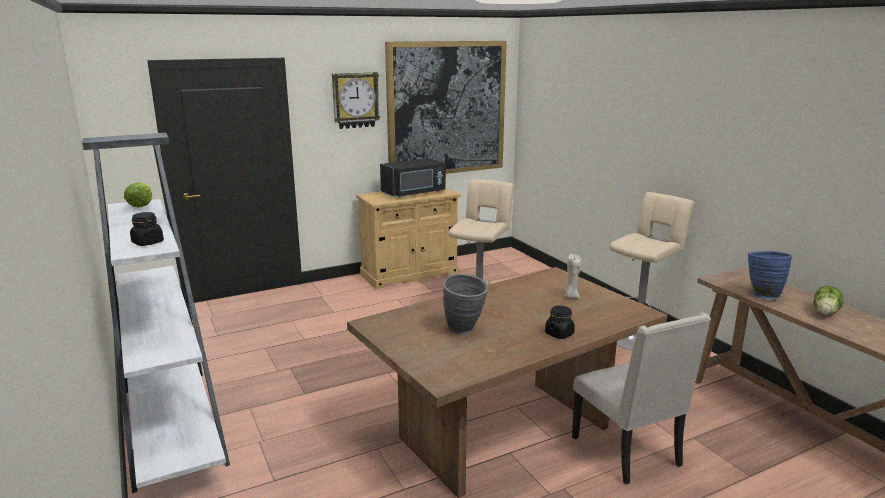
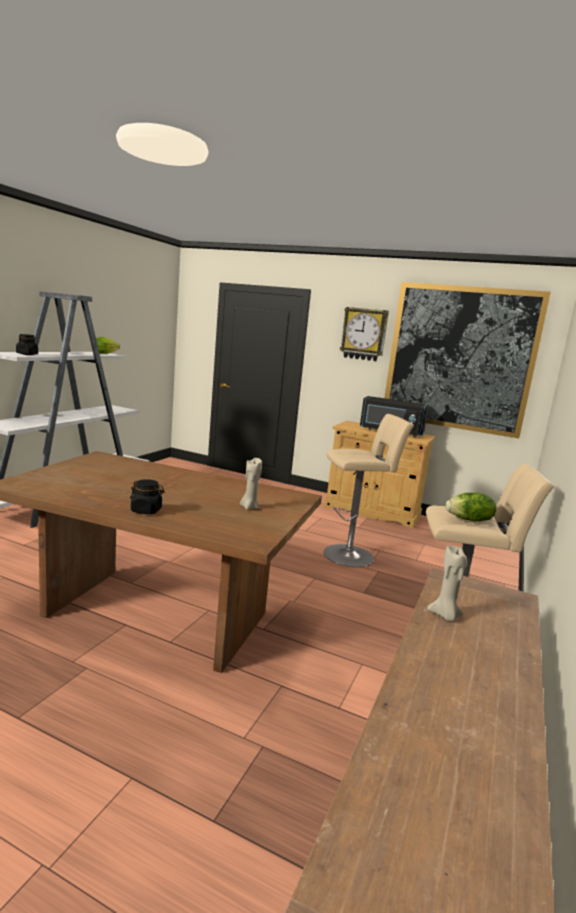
camera: 50 degrees right, 5 degrees down
grey vase [443,274,488,335] -> none
beige chair [572,313,711,484] -> none
blue vase [748,251,792,299] -> beige candle [427,545,467,621]
lettuce [814,286,843,315] -> lettuce moved to [445,492,496,522]

